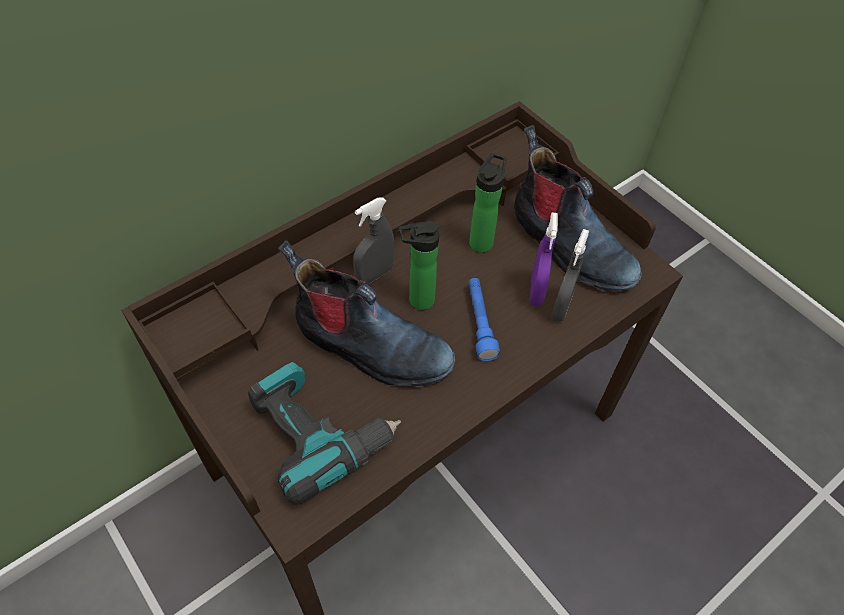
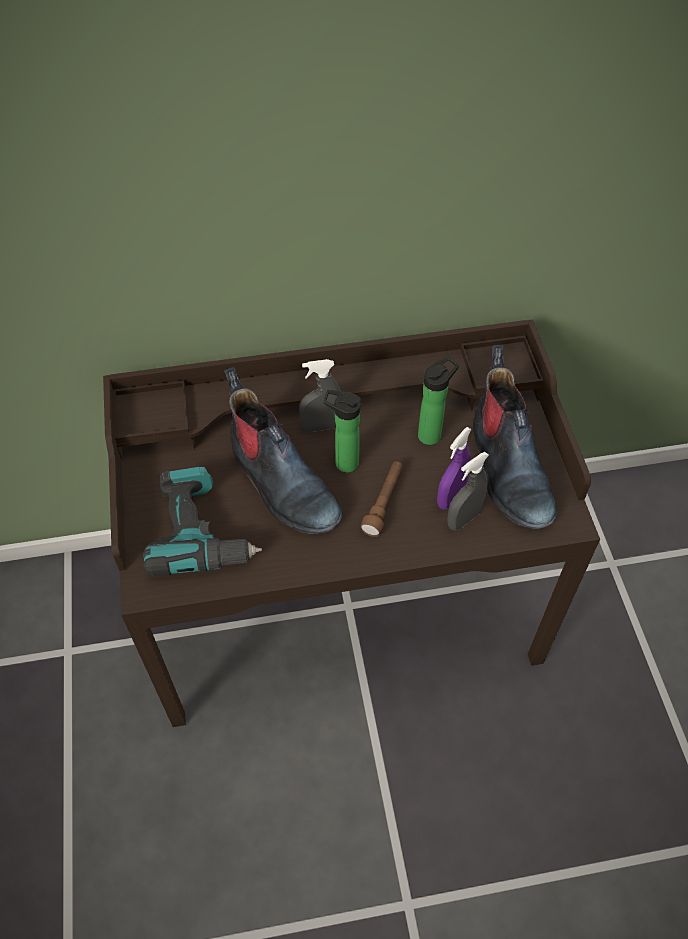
camera: 30 degrees right, 0 degrees up
blue flashlight [469,278,500,361] -> brown flashlight [360,461,403,537]

